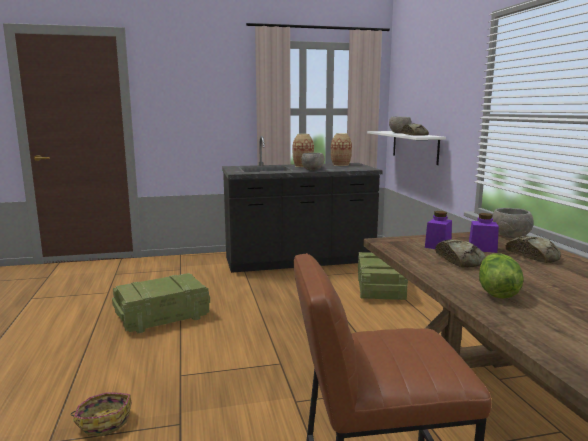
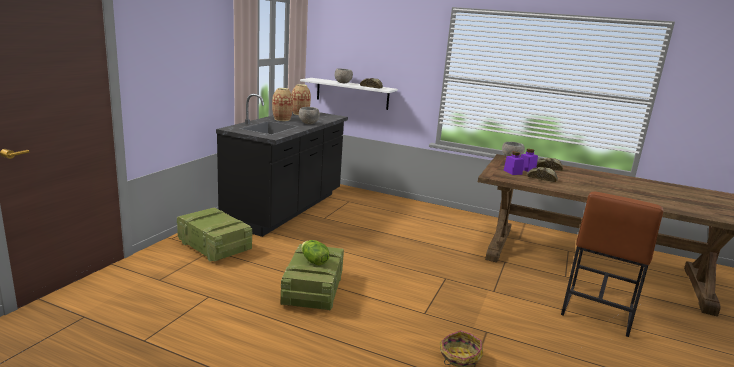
camera: 55 degrees left, 5 degrees up
crate [358,252,408,300] -> crate moved to [177,208,252,262]
lettuce [479,253,524,299] -> lettuce moved to [301,240,329,265]

